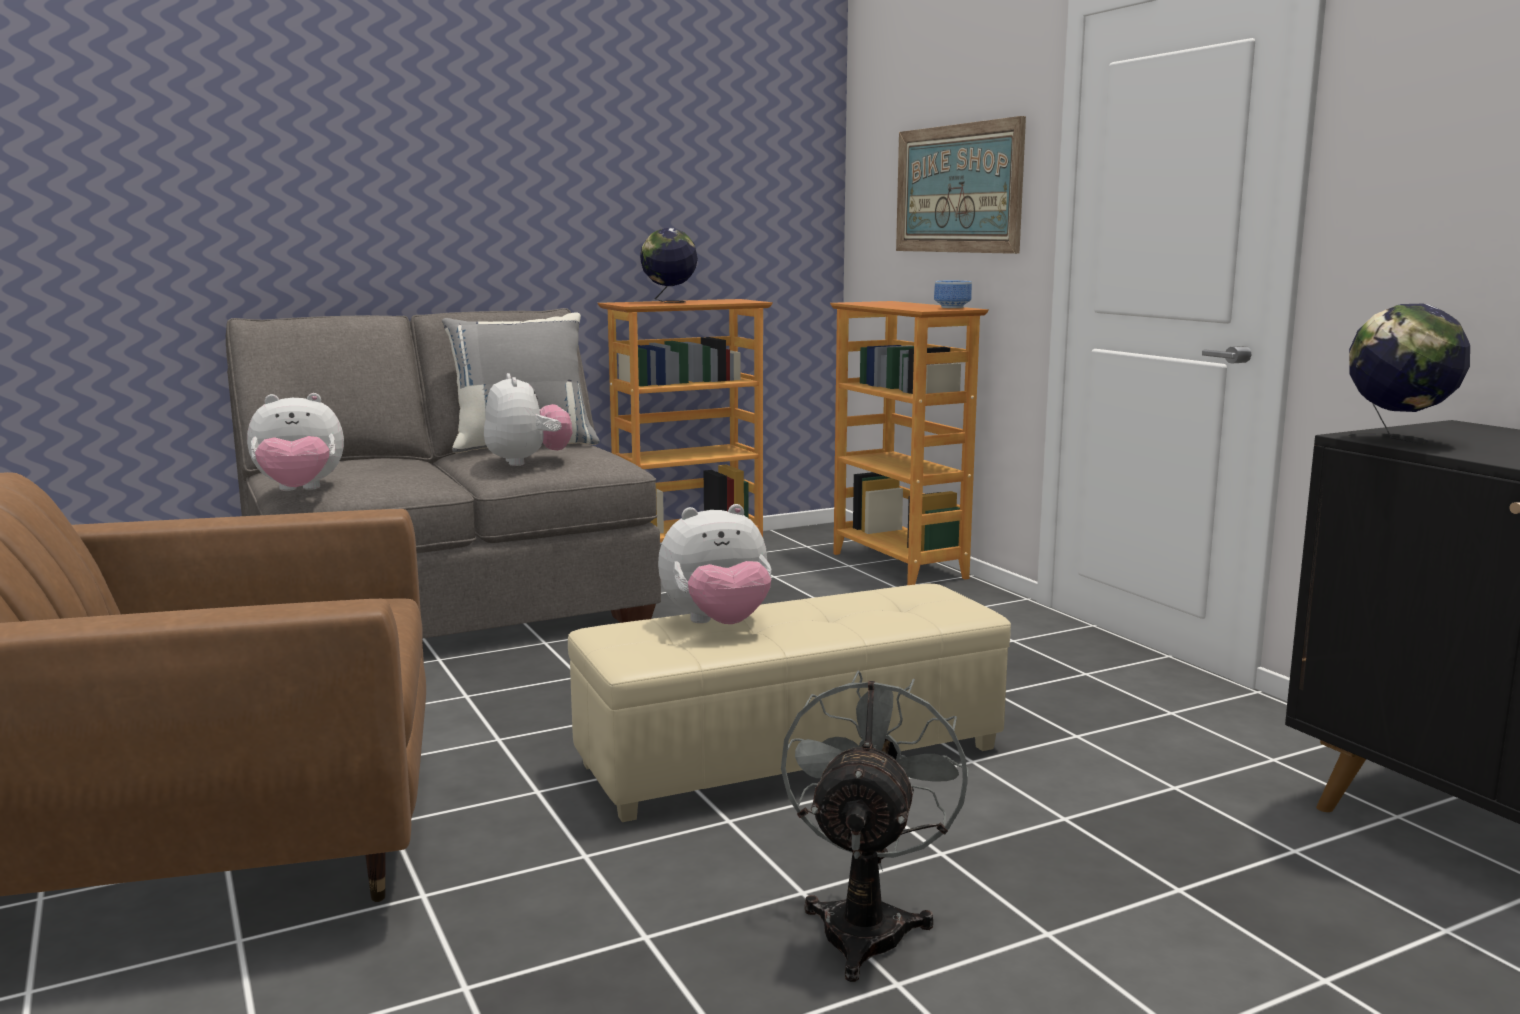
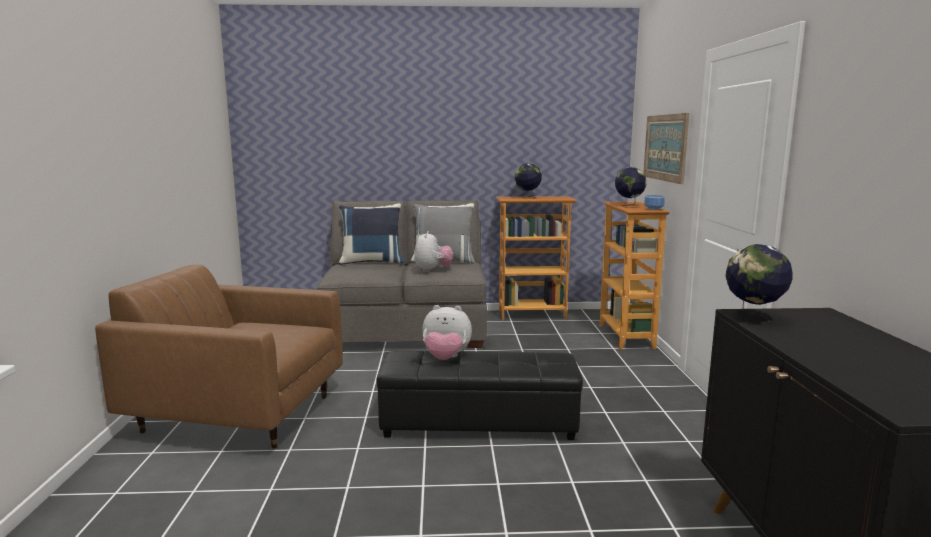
camera: 25 degrees right, 0 degrees up
plush toy [247,393,344,491] -> none
beige ottoman [568,583,1011,822] -> black ottoman [377,351,583,440]
grey fan [781,671,969,982] -> none
none -> blue pillow [339,204,405,265]
none -> globe [615,167,646,208]

